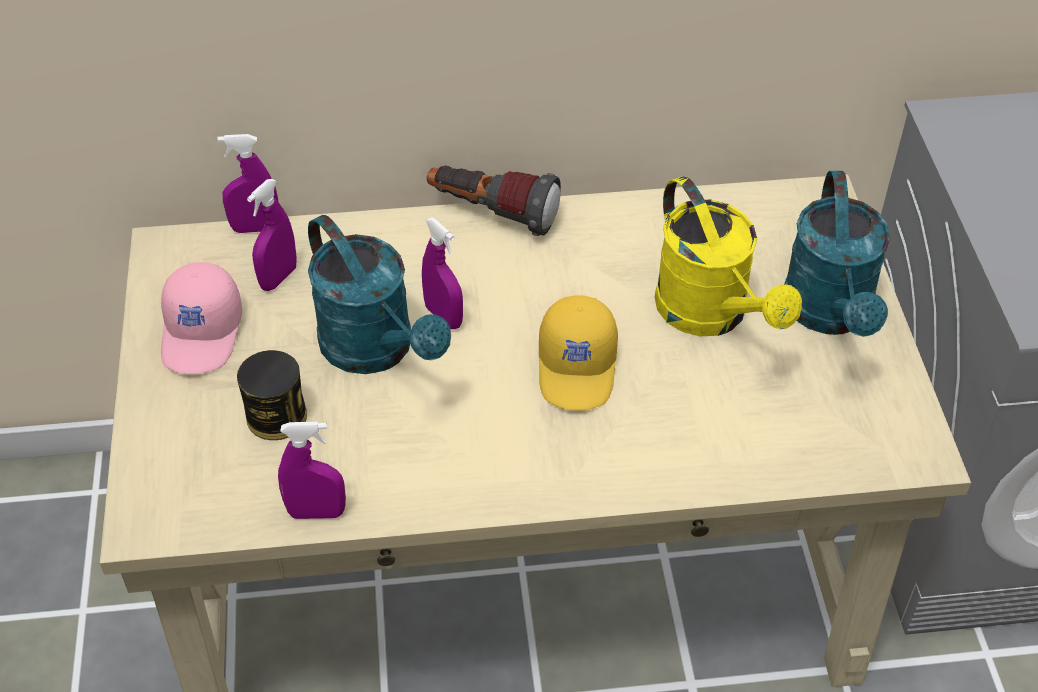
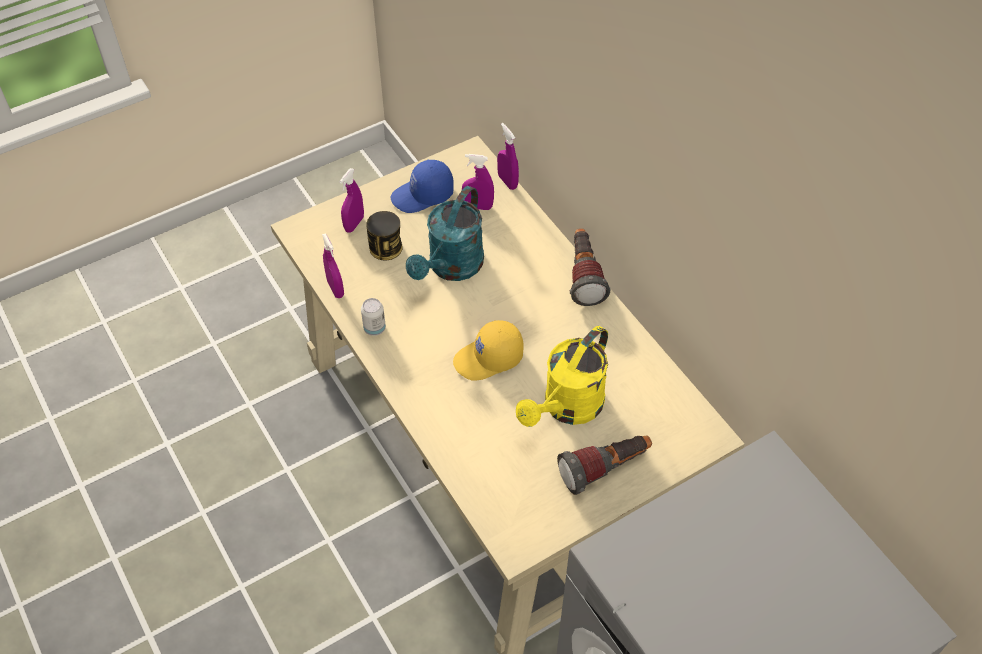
camera: 65 degrees right, 5 degrees up
pink cap [161,262,242,374] -> blue cap [391,160,454,213]
purple spray bottle [422,218,463,329] -> purple spray bottle moved to [339,168,364,233]
turquoise watering can [785,171,890,337] -> flashlight [557,435,652,495]
none -> can [361,298,386,336]

